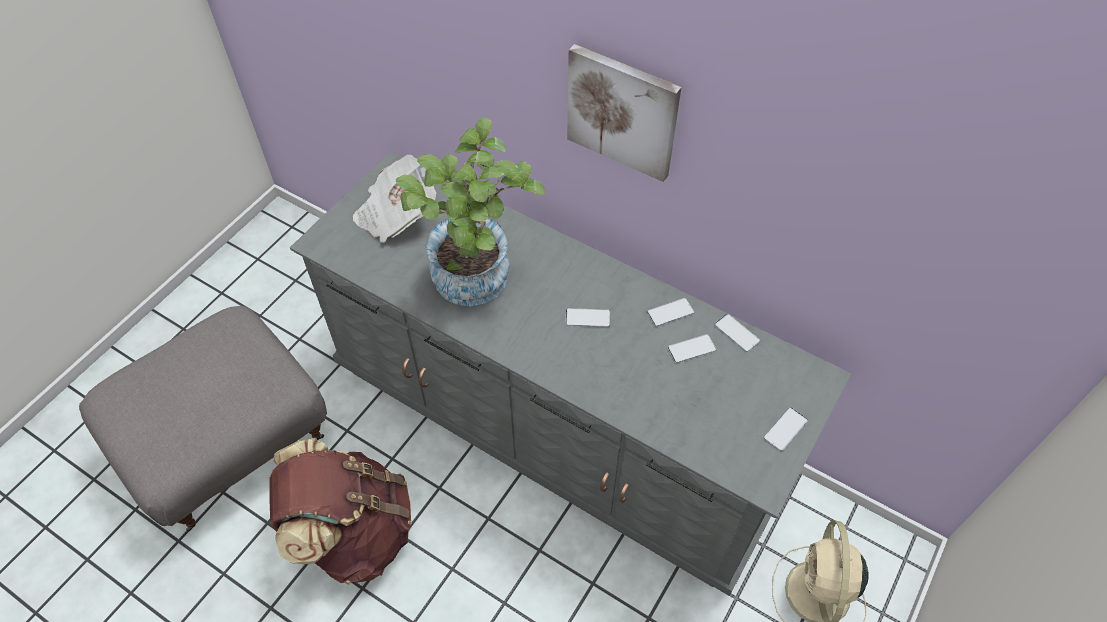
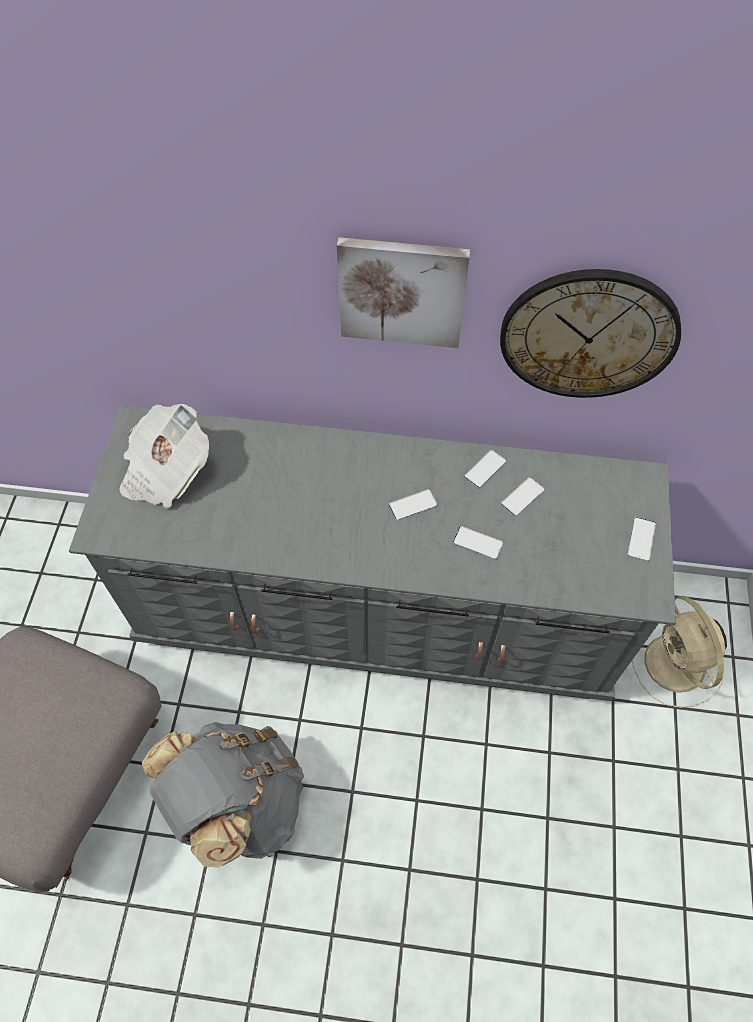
camera: 25 degrees left, 5 degrees up
brown backpack [269,438,411,584] -> grey backpack [142,722,304,867]
potted plant [396,118,546,306] -> none
phone [714,313,760,352] -> phone moved to [453,526,503,559]
none -> wall clock [500,269,681,398]

